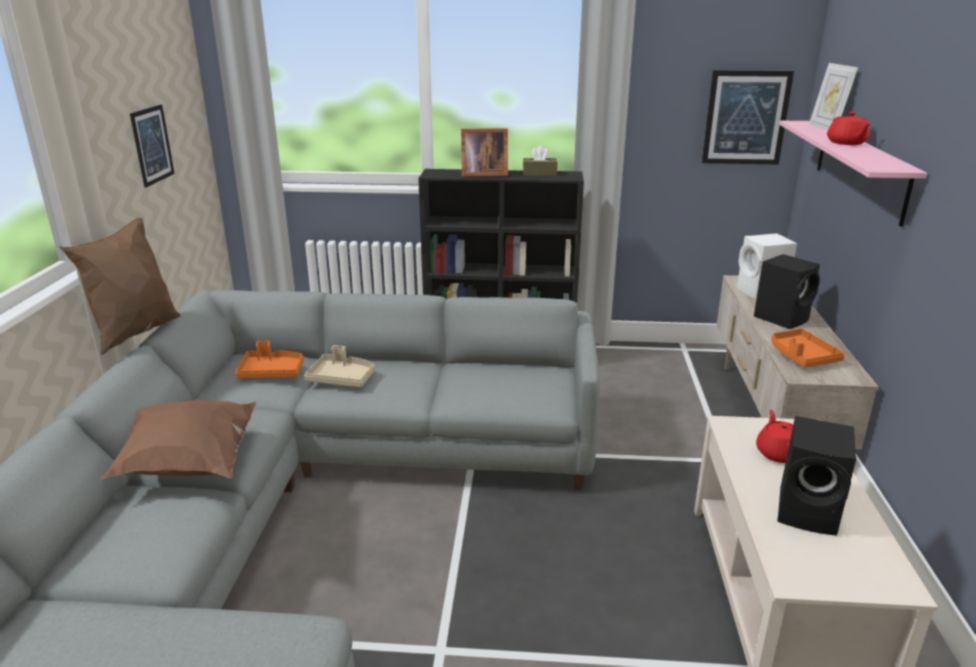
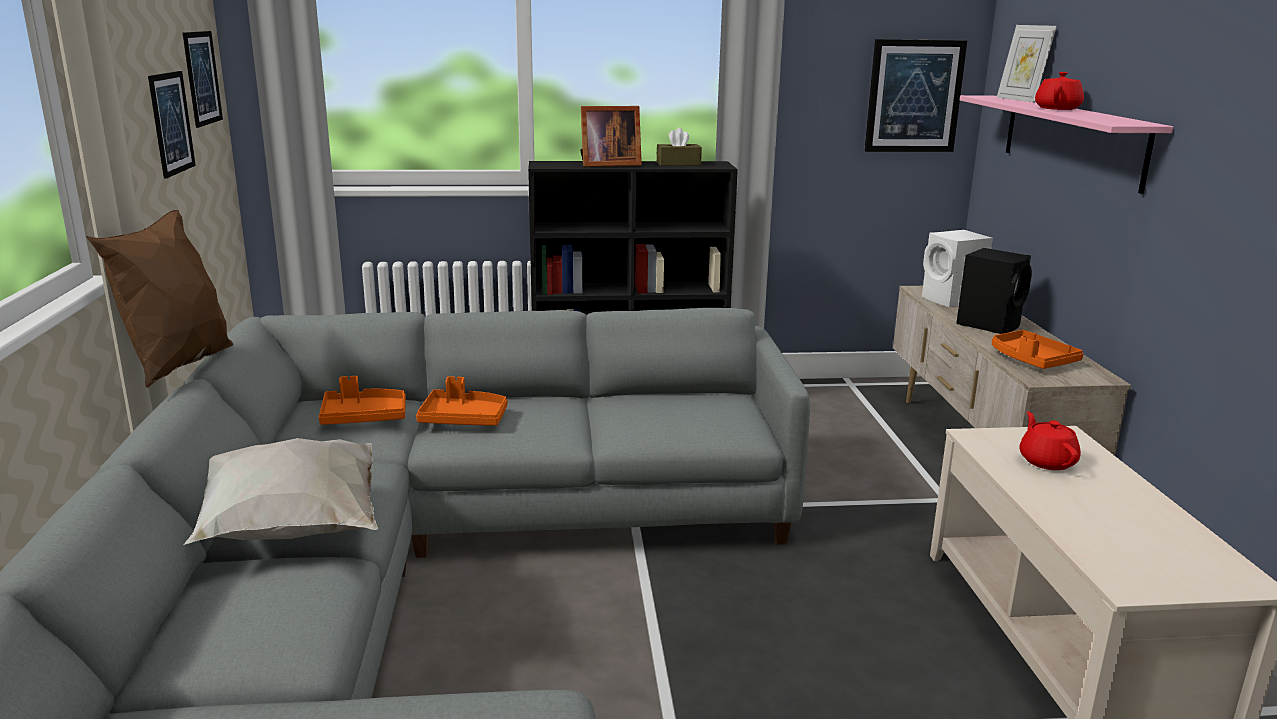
camera: 10 degrees left, 5 degrees down
brown pillow [99,400,256,480] -> white pillow [183,438,378,545]
beige tray [304,345,375,387] -> orange tray [416,376,507,426]
black speaker [777,416,856,536] -> none
red teapot [827,112,871,145] -> red teapot turned 135 degrees counterclockwise [1035,72,1084,110]
none -> picture [183,31,223,128]

